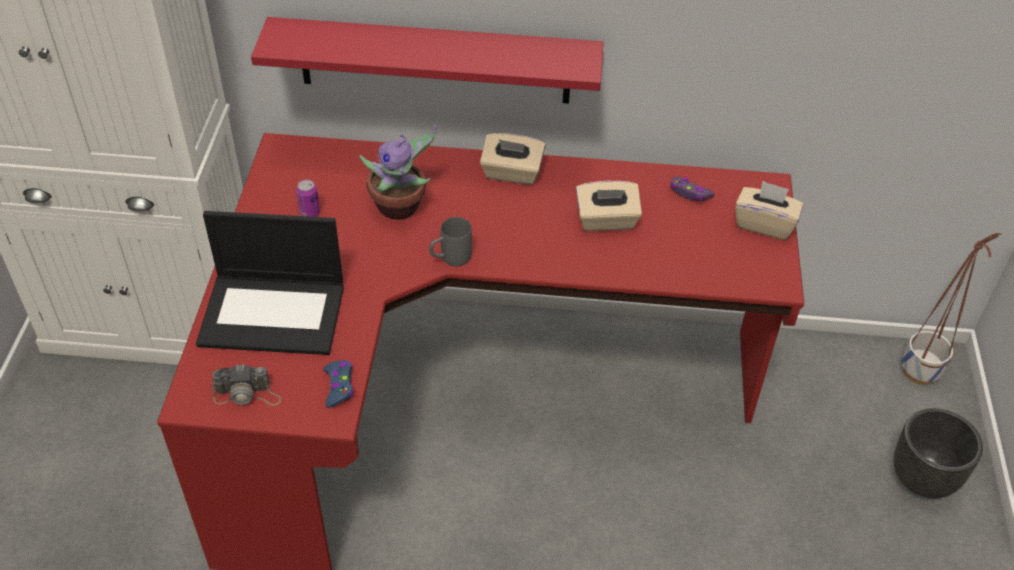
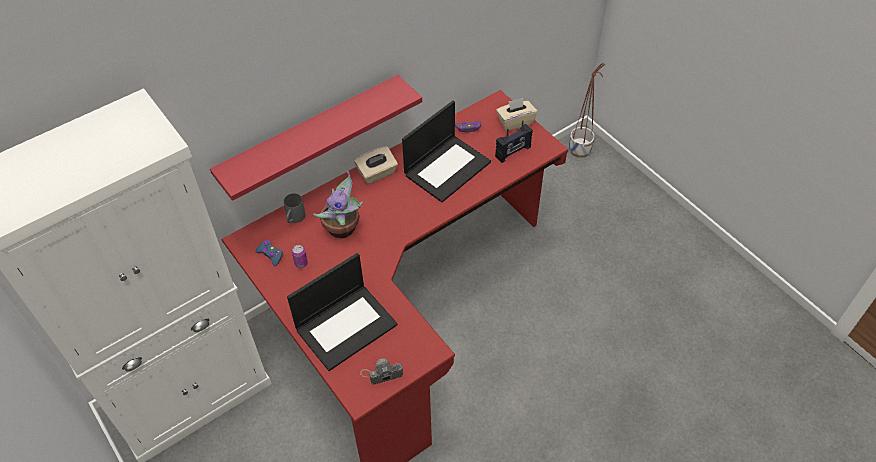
camera: 40 degrees left, 5 degrees up
camera [212,364,281,406] -> camera turned 150 degrees counterclockwise [360,358,403,385]
blue game controller [324,360,354,408] -> blue game controller moved to [255,240,283,266]
grey mug [429,217,472,266] -> grey mug moved to [284,193,305,223]
beige tissue box [576,181,642,231] -> laptop [402,101,491,203]
black planter [894,408,983,498] -> none
none -> radio [495,121,533,163]

